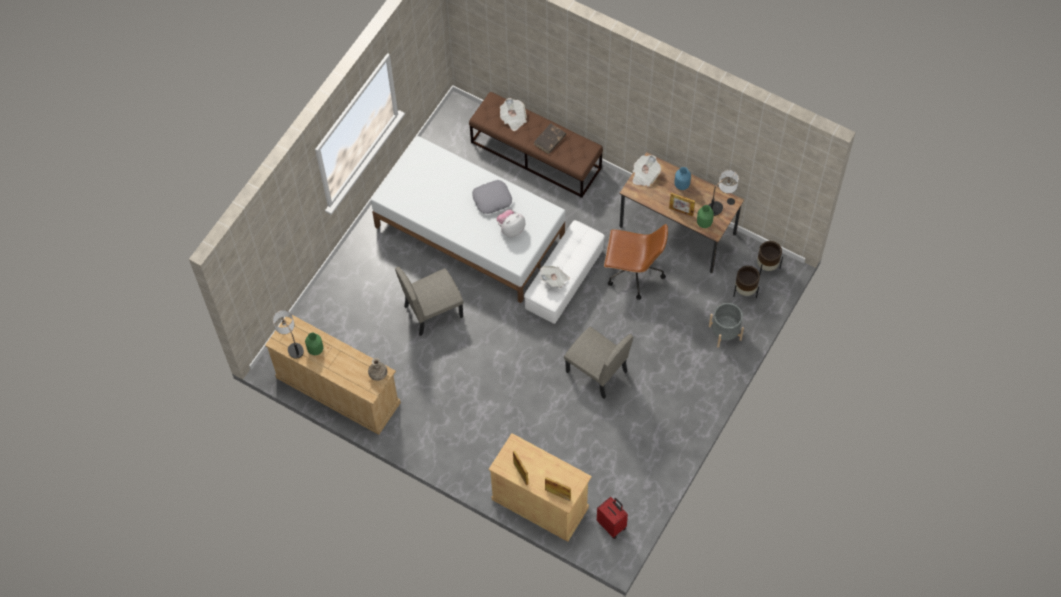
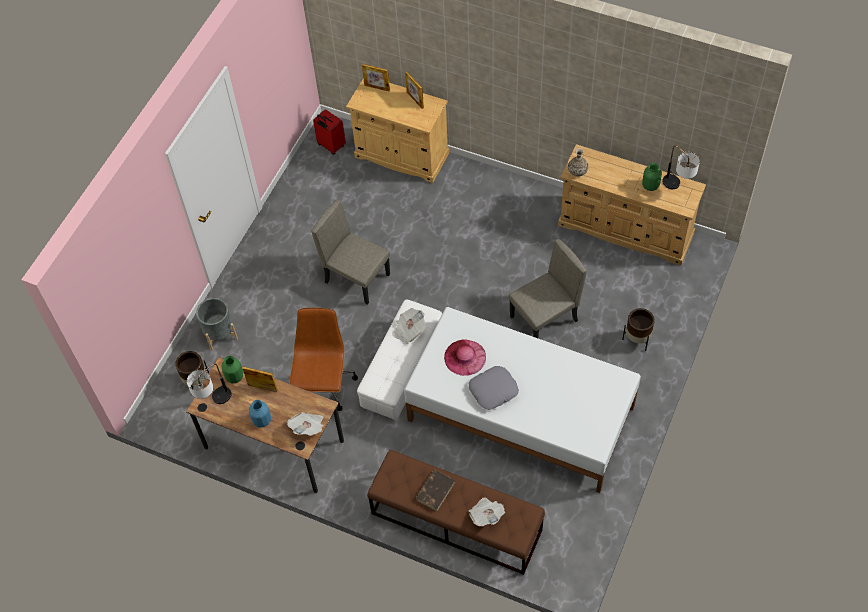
camera: 175 degrees right, 5 degrees down
plush toy [496,209,525,237] -> pink hat [444,339,486,376]
brown office chair [604,224,668,300] -> brown office chair turned 90 degrees clockwise [289,307,358,411]
brown planter [757,241,783,274] -> brown planter moved to [622,308,655,351]

